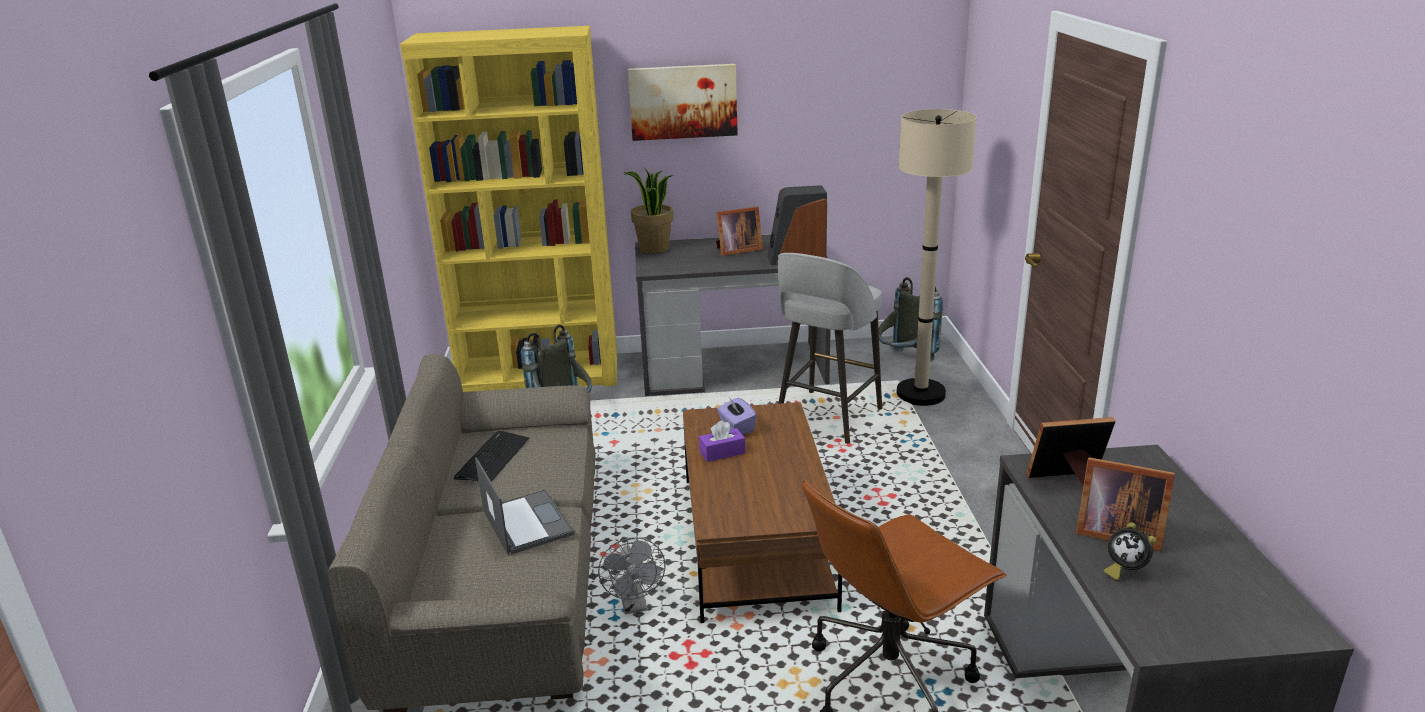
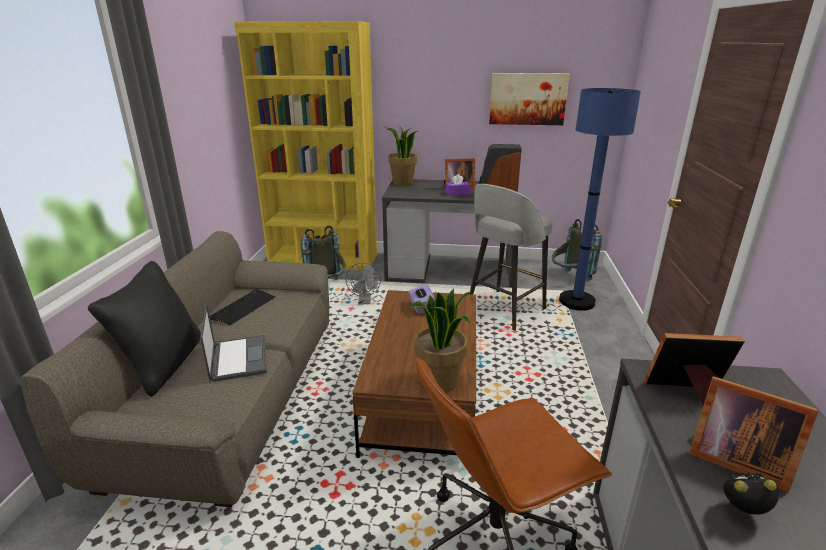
camera: 10 degrees right, 0 degrees up
grey fan [598,537,666,614] -> grey fan moved to [346,263,381,304]
picture [628,64,738,141] -> picture moved to [489,73,570,125]
purple tissue box [699,421,745,462] -> purple tissue box moved to [446,174,470,195]
beige floor lamp [896,109,977,406] -> blue floor lamp [559,88,641,311]
alarm clock [1104,522,1156,581] -> alarm clock turned 135 degrees clockwise [723,472,779,515]
none -> black pillow [88,261,201,397]
none -> potted plant [410,288,472,393]

